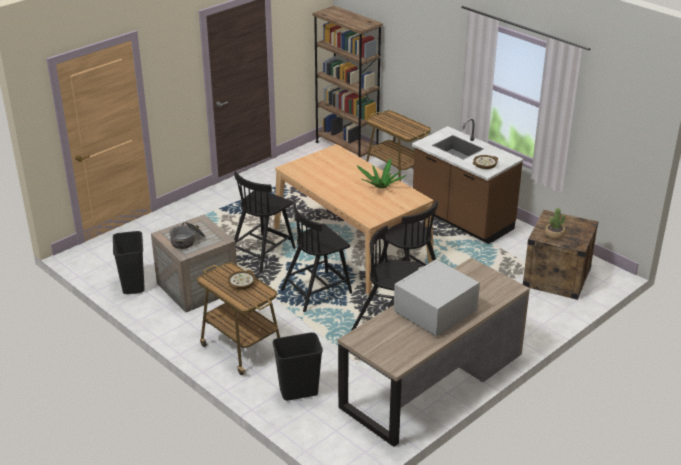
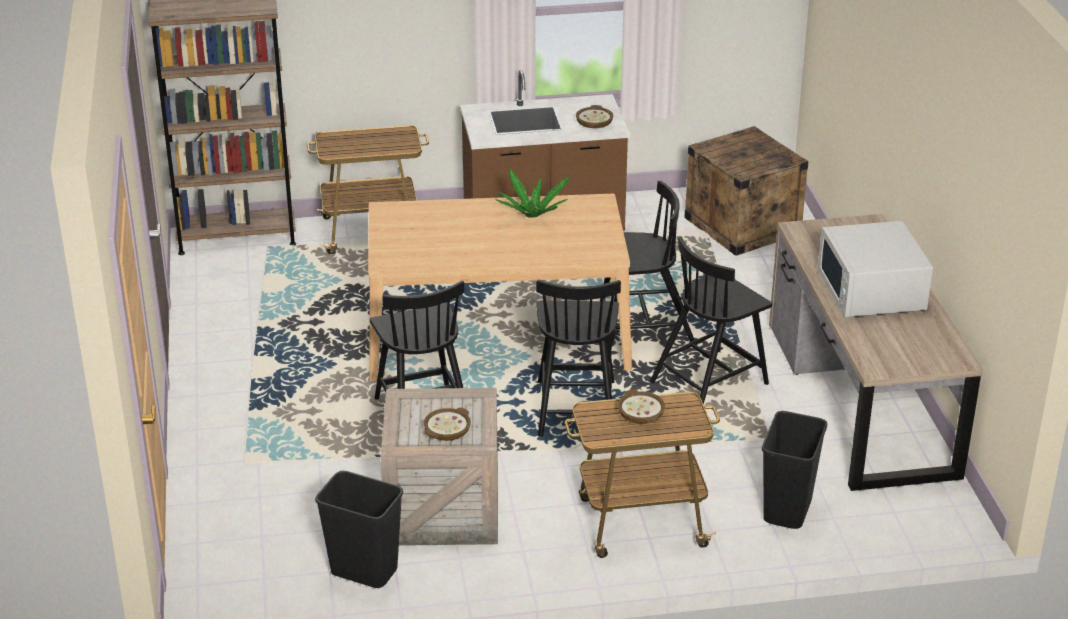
camera: 55 degrees left, 0 degrees up
cooking pot [169,222,205,249] -> bowl [424,407,471,441]
potted plant [545,208,565,239] -> none

